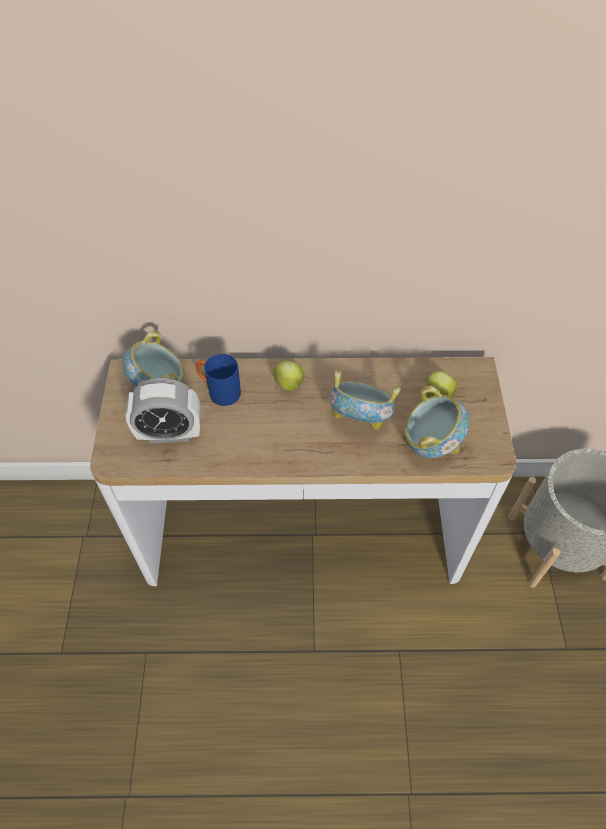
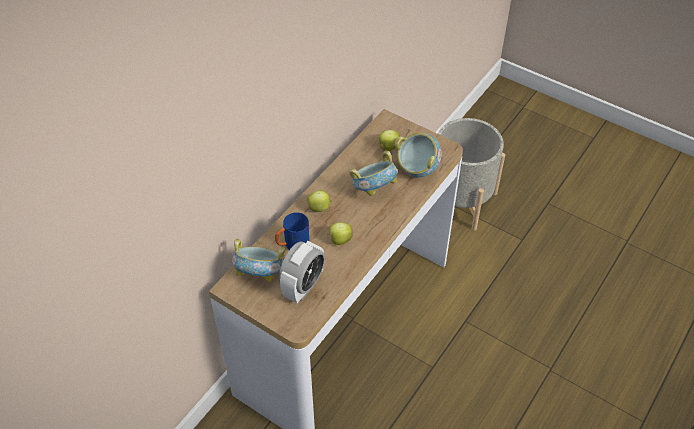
camera: 55 degrees left, 5 degrees down
none -> apple [327,222,353,245]

